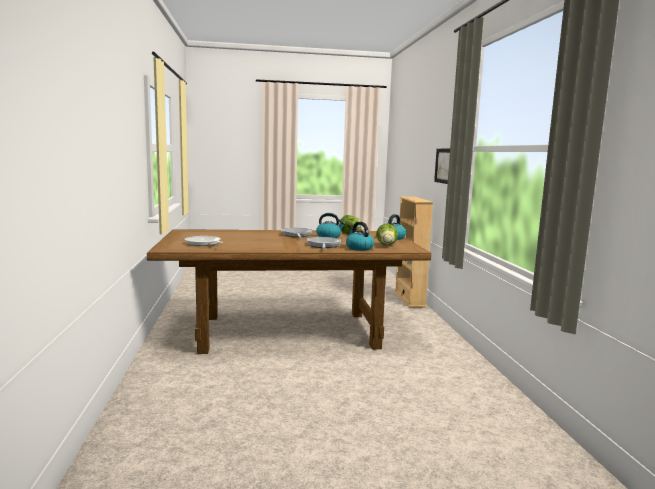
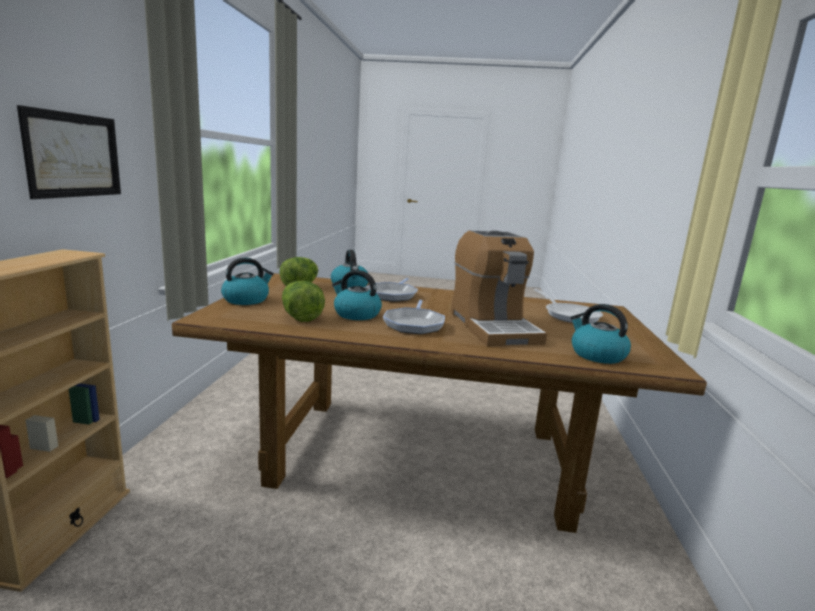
camera: 165 degrees left, 5 degrees up
none -> coffee machine [451,230,547,346]
none -> kettle [570,304,631,364]

